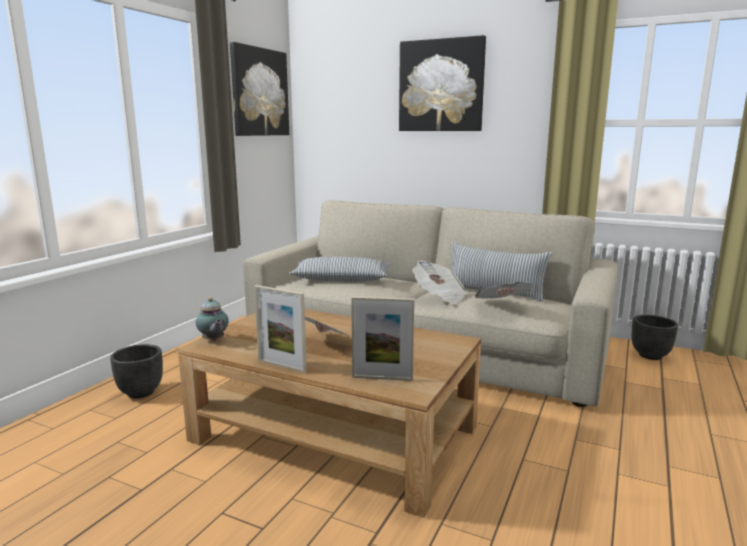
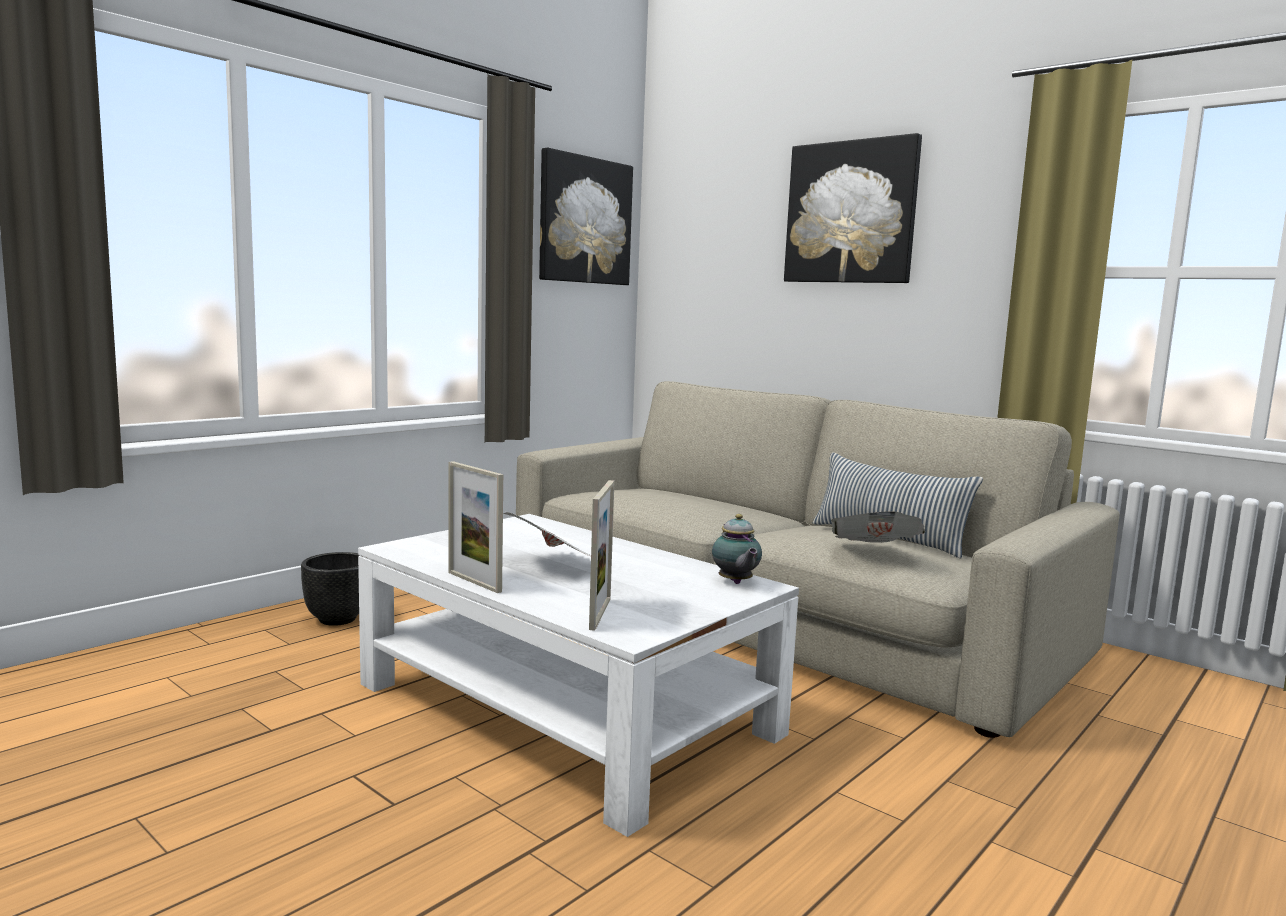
camera: 15 degrees right, 5 degrees down
brown coffee table [178,309,481,518] -> white coffee table [358,514,799,837]
teapot [196,297,229,341] -> teapot moved to [712,514,762,584]
pillow [289,256,391,282] -> none
picture frame [351,296,415,381] -> picture frame turned 105 degrees counterclockwise [589,480,614,631]
newspaper [412,260,467,304] -> none
black planter [632,315,678,360] -> none

